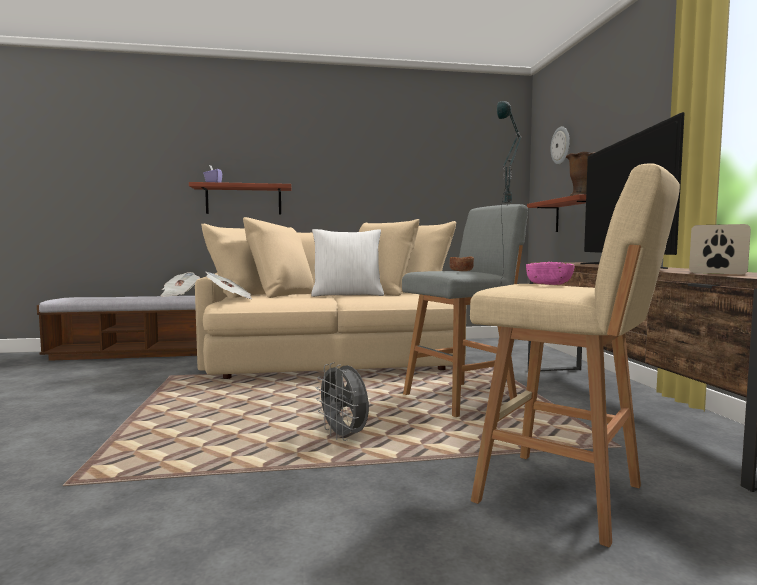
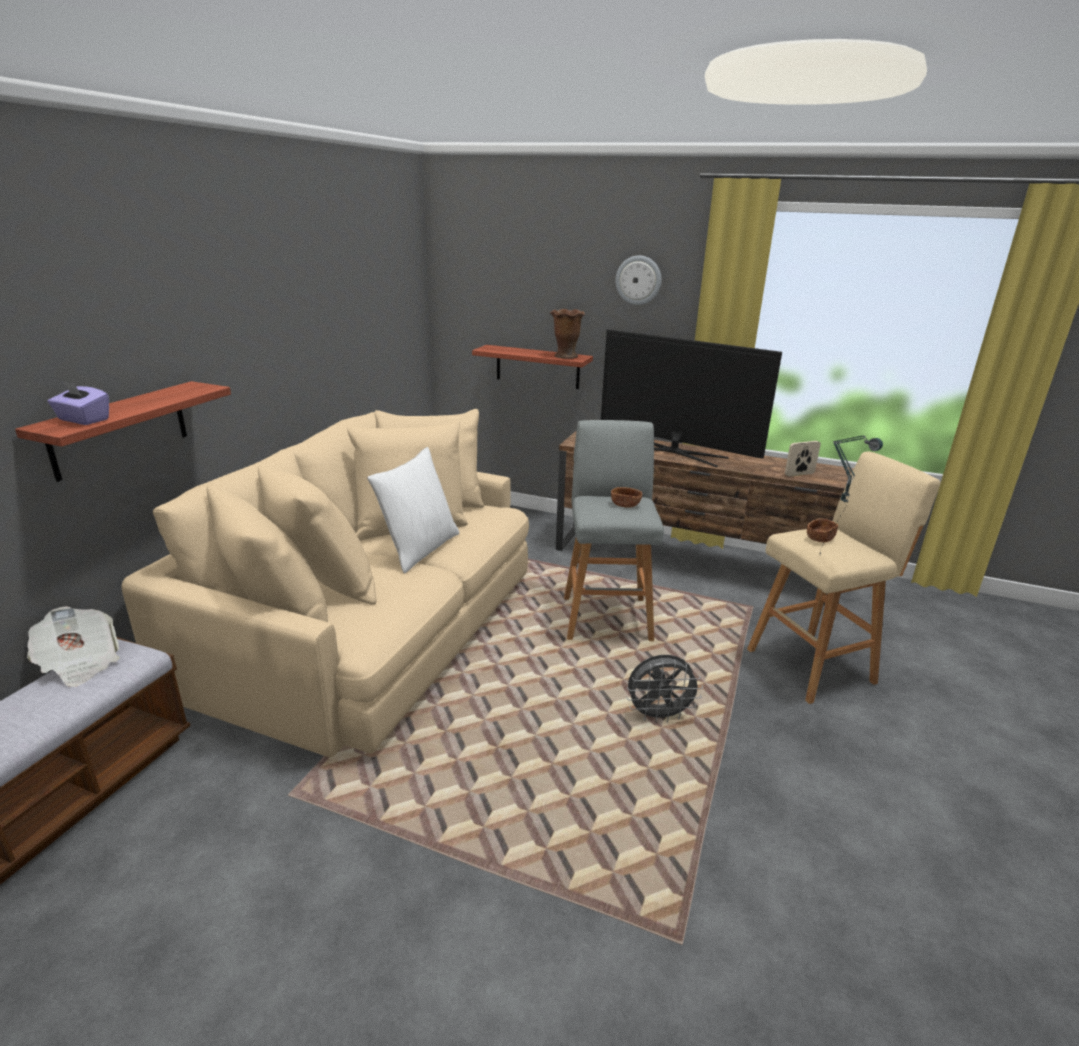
camera: 60 degrees left, 20 degrees up
newspaper [206,272,252,299] -> none
pink bowl [526,262,574,285] -> brown bowl [807,518,838,542]
wall clock [551,127,570,164] -> wall clock moved to [615,255,661,305]

